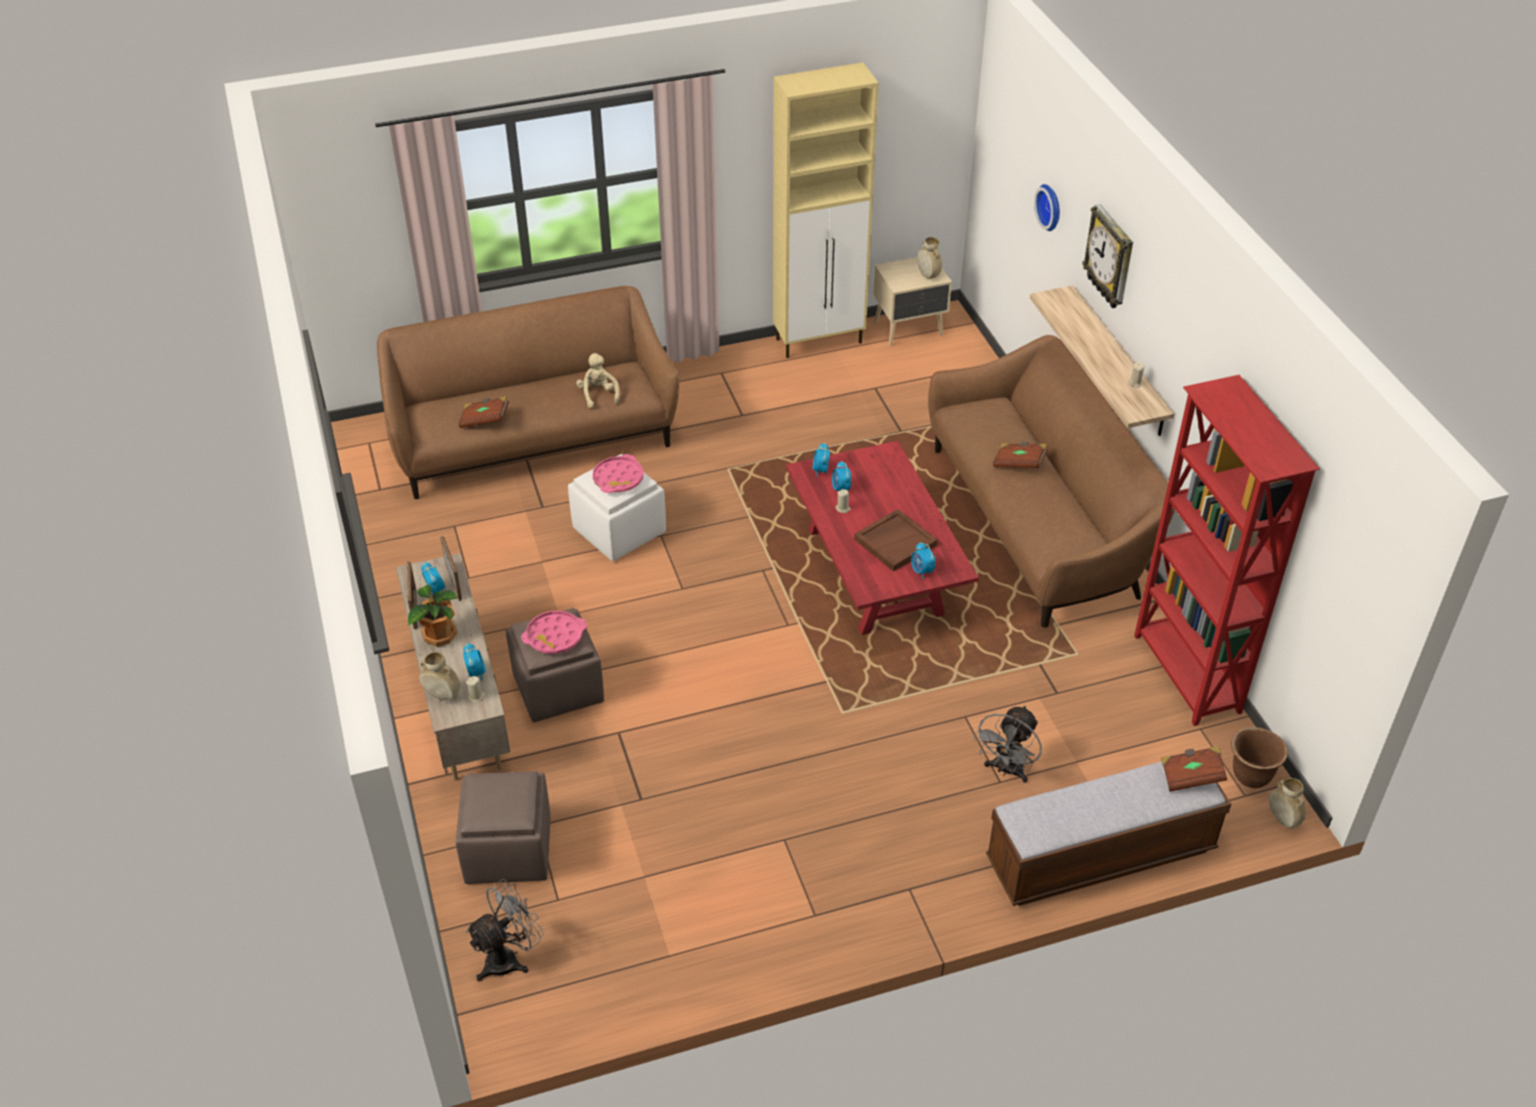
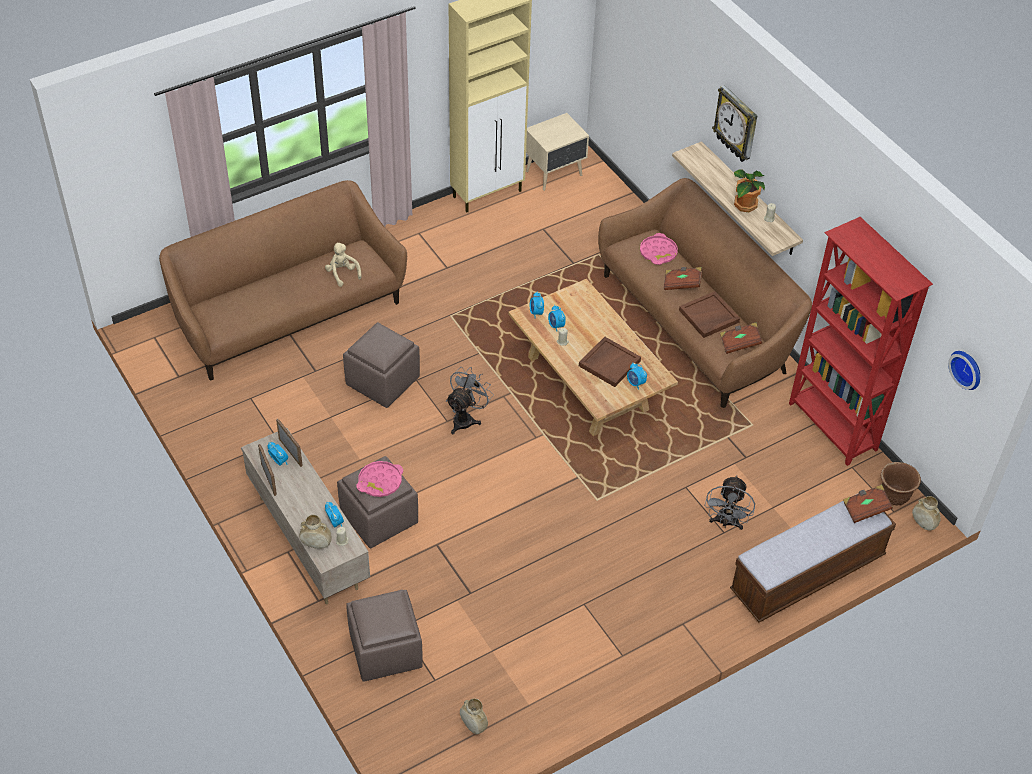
camera: 15 degrees left, 5 degrees up
potted plant [408,585,458,647] -> potted plant moved to [734,169,765,212]
brown book [458,396,509,428] -> brown book moved to [720,322,763,354]
grey fan [466,879,544,981] -> grey fan moved to [446,367,494,434]
white ottoman [568,454,666,561] -> brown ottoman [343,322,420,408]
pink tray [592,454,644,493] -> pink tray moved to [640,233,678,265]
red coffee table [786,441,979,635] -> beige coffee table [508,279,678,436]
beige vase [917,237,942,279] -> beige vase moved to [460,699,488,734]
wall clock [1034,184,1060,231] -> wall clock moved to [948,351,980,390]
none -> brown tray [679,291,740,338]

